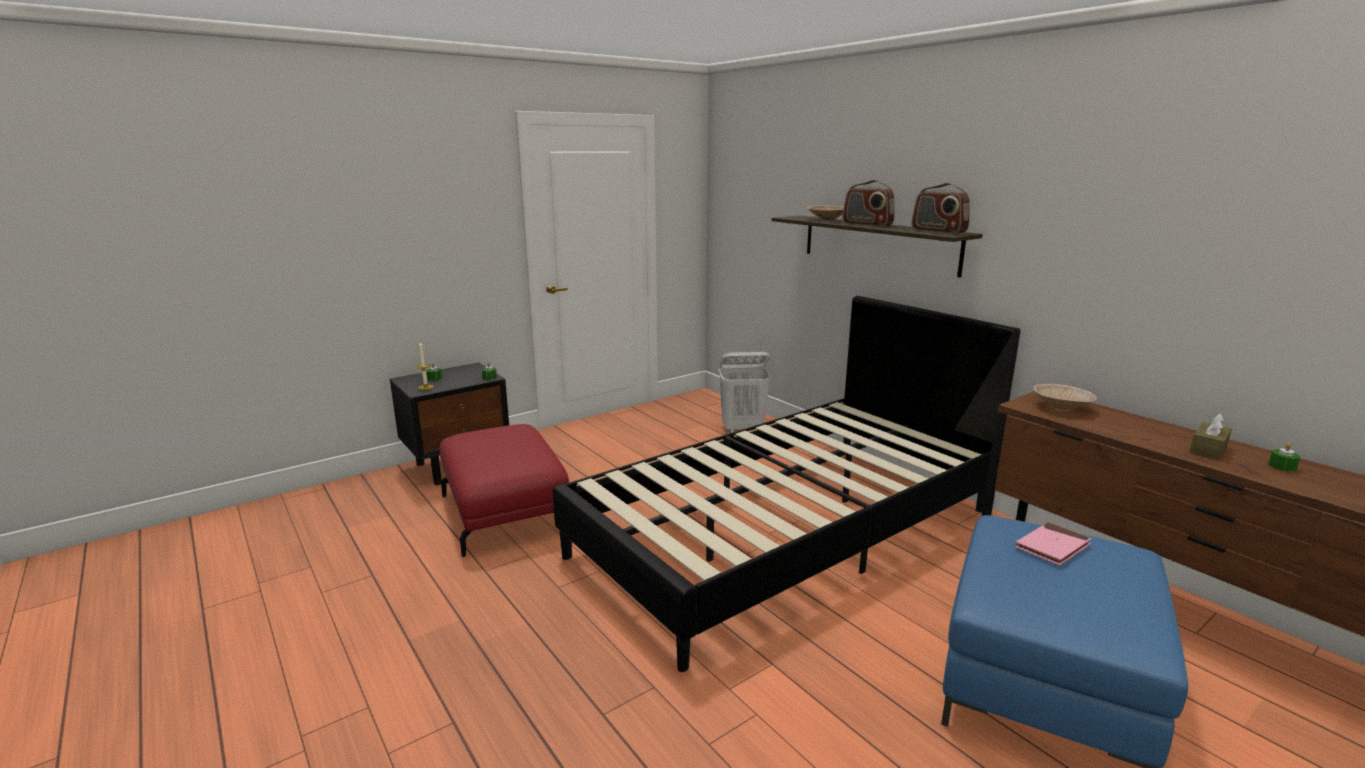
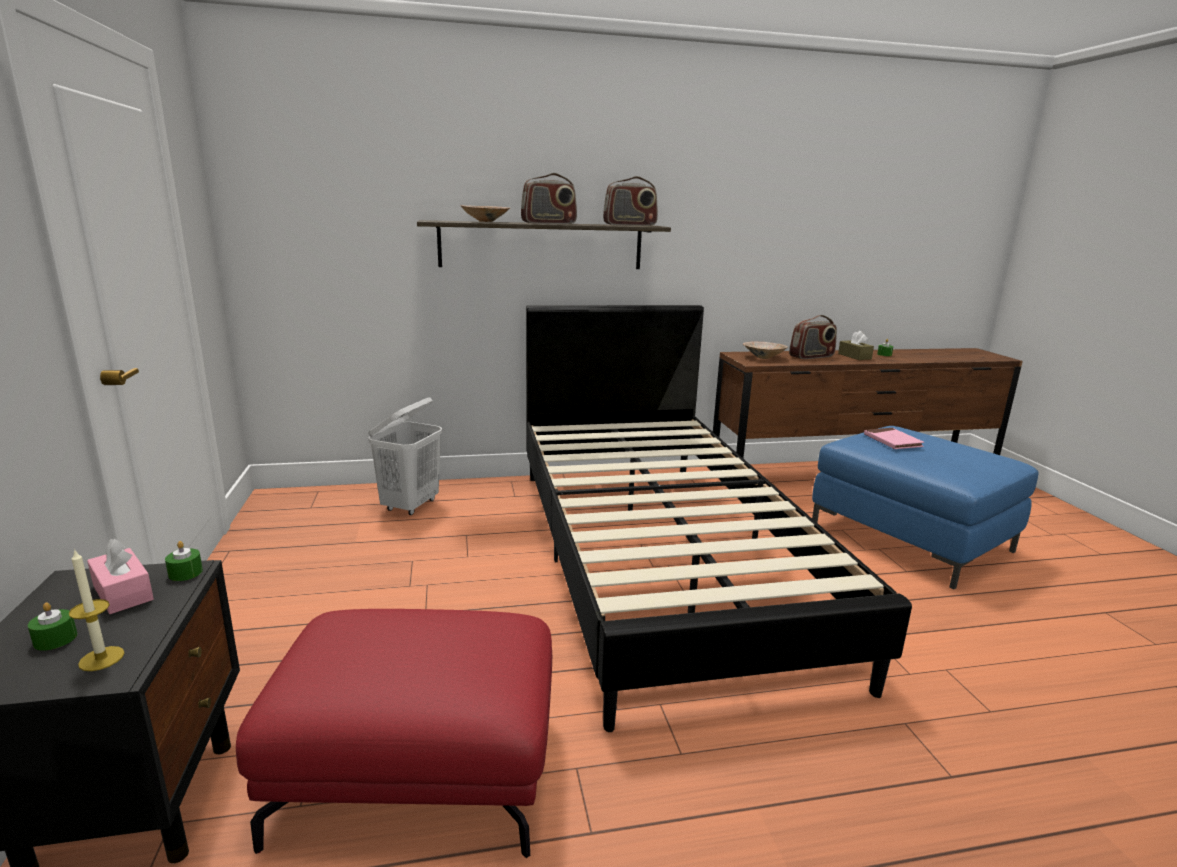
camera: 65 degrees left, 0 degrees up
none -> pink tissue box [87,538,154,614]
none -> radio [789,315,837,359]

